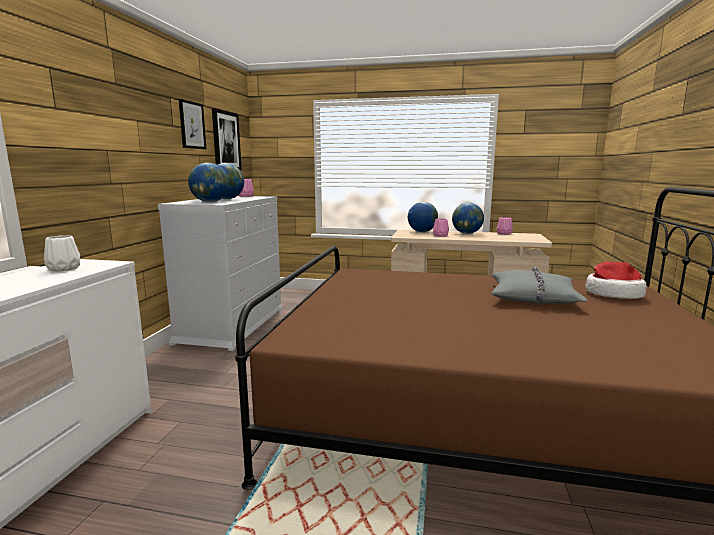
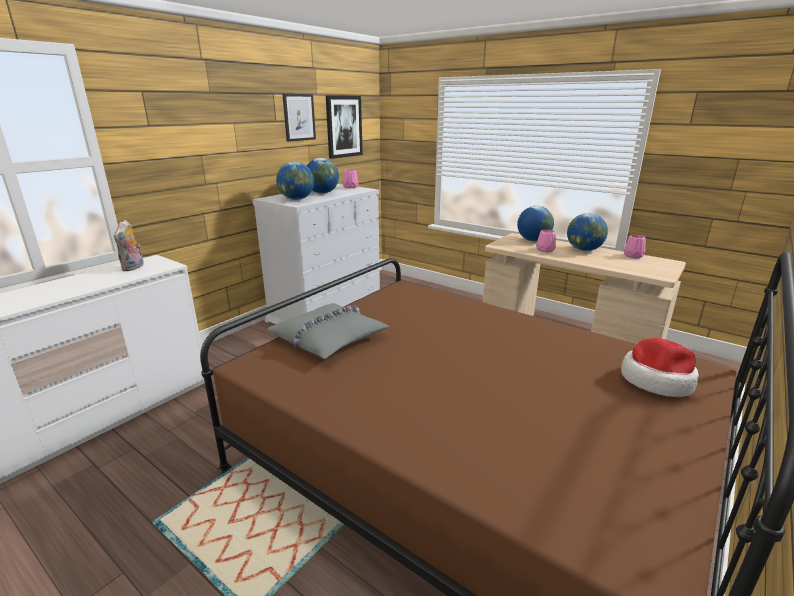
camera: 25 degrees right, 10 degrees up
white vase [44,235,80,272] -> plush toy [114,220,144,271]
grey pillow [491,266,587,304] -> grey pillow moved to [267,303,389,359]

